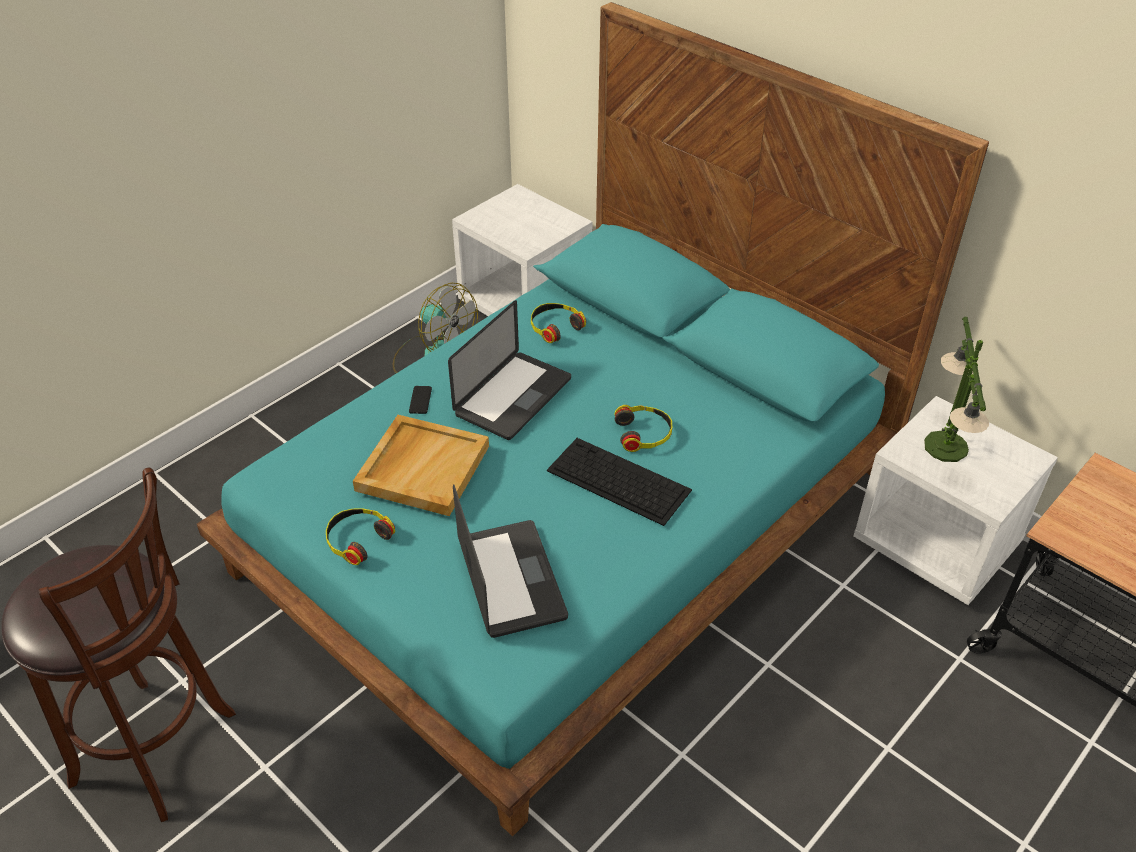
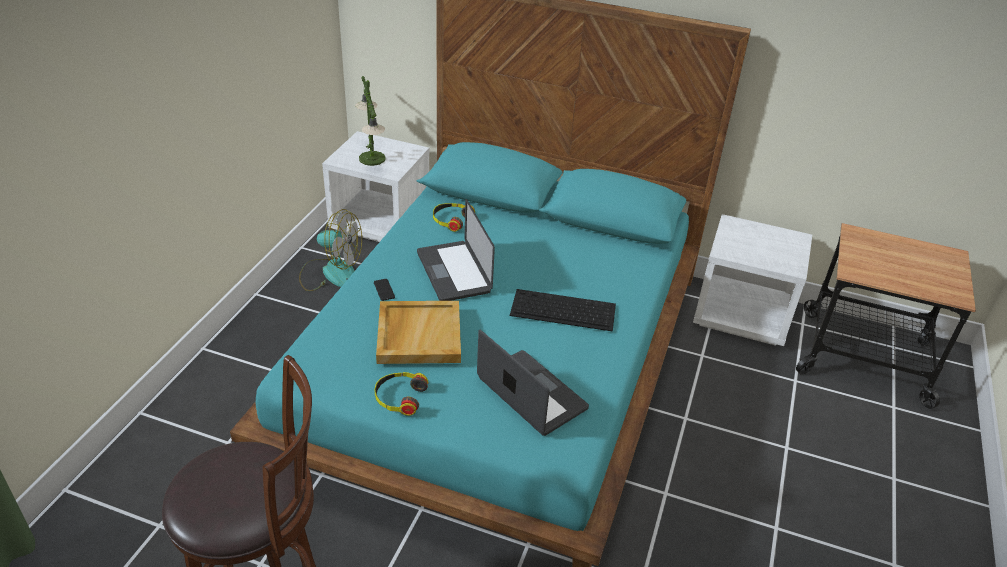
camera: 25 degrees left, 5 degrees down
laptop [448,300,571,440] -> laptop turned 150 degrees clockwise [417,199,495,301]
headphones [614,405,672,452] -> none
table lamp [924,317,989,462] -> table lamp moved to [355,76,386,166]

